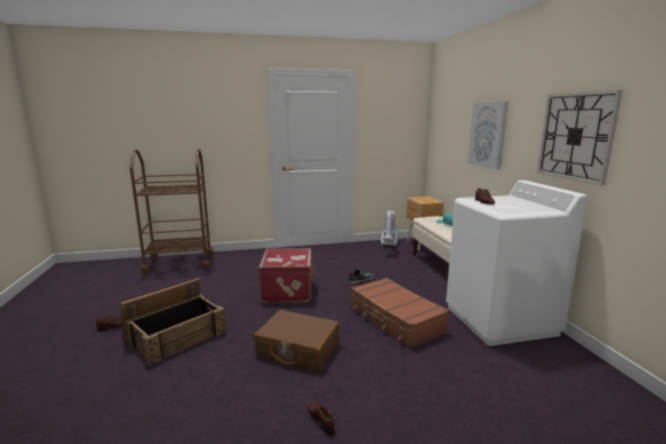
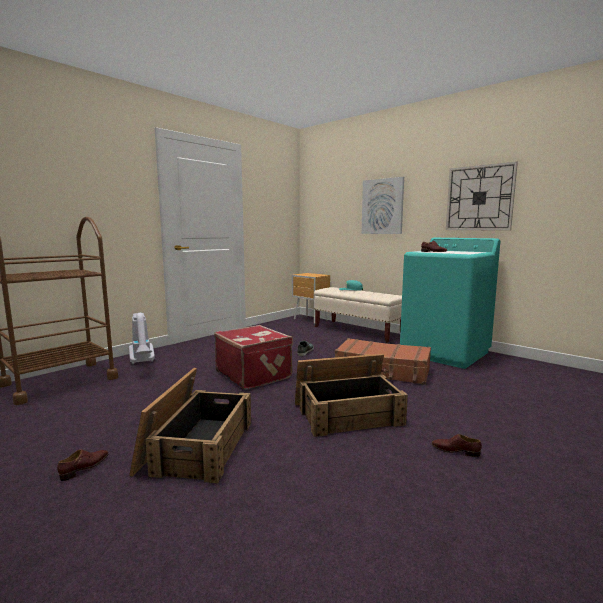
camera: 35 degrees left, 5 degrees down
brown suitcase [254,310,339,372] -> crate [295,354,408,437]
vacuum cleaner [381,210,398,246] -> vacuum cleaner moved to [129,313,155,364]
white washing machine [446,180,587,346] -> turquoise washing machine [400,238,500,369]

